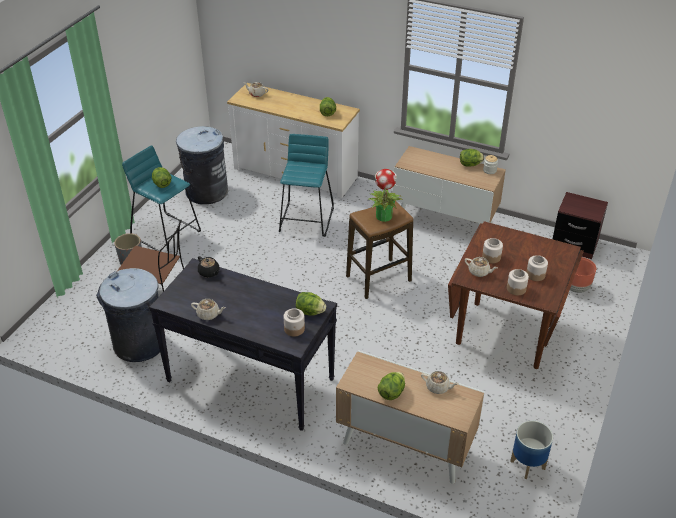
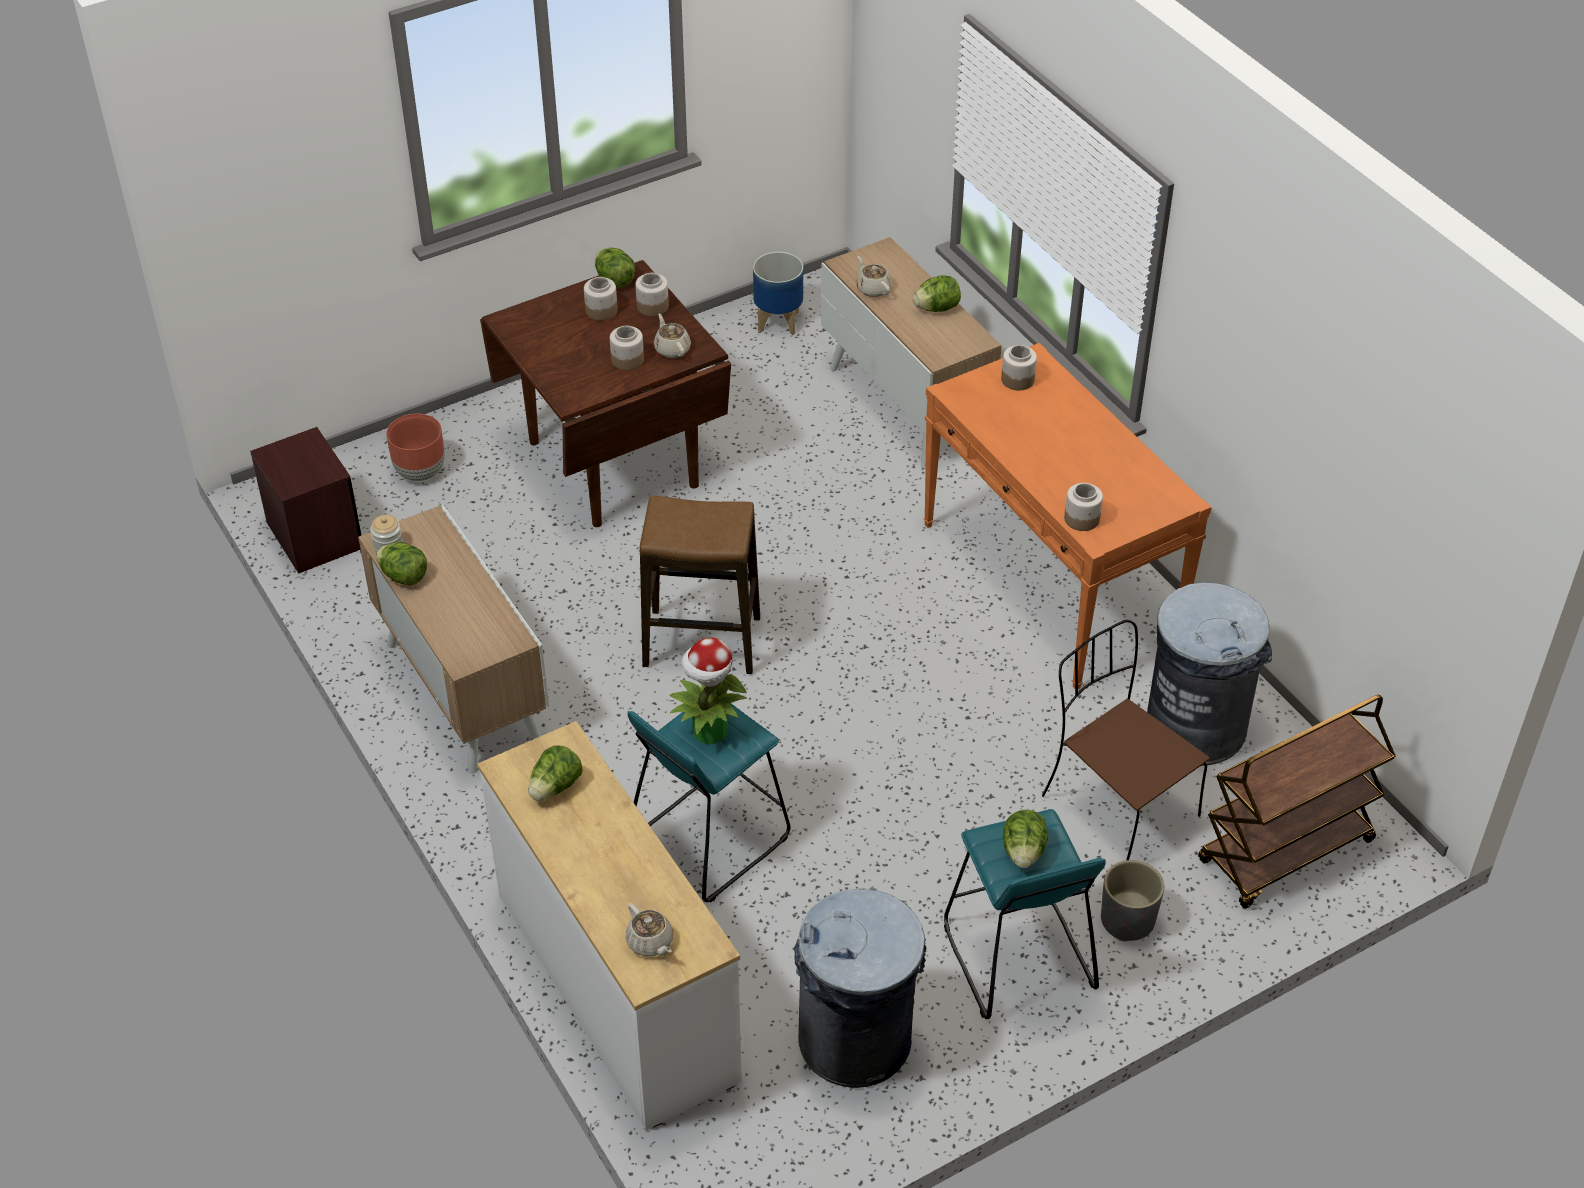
camera: 145 degrees left, 5 degrees up
black console table [149,258,337,431] -> orange console table [924,343,1212,689]
beige teapot [191,299,226,320] -> none
black teapot [198,256,220,277] -> jar [1064,483,1103,531]
lettuce [296,292,326,316] -> lettuce moved to [595,247,635,288]
potted plant [369,169,403,222] -> potted plant moved to [669,637,748,744]
none -> brown cart [1198,695,1396,909]

